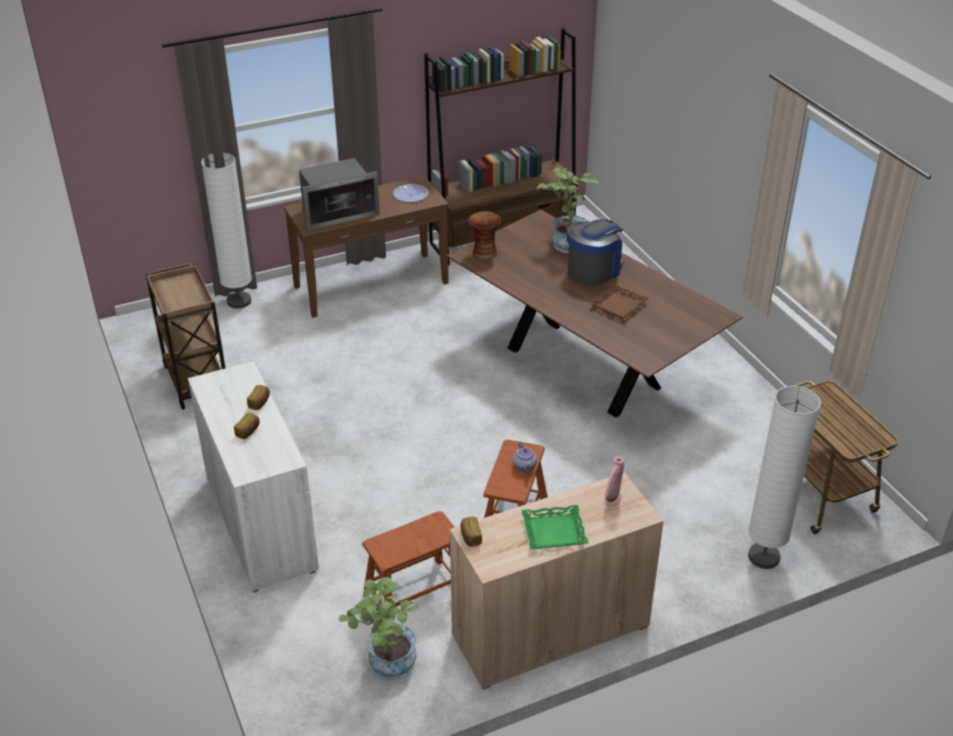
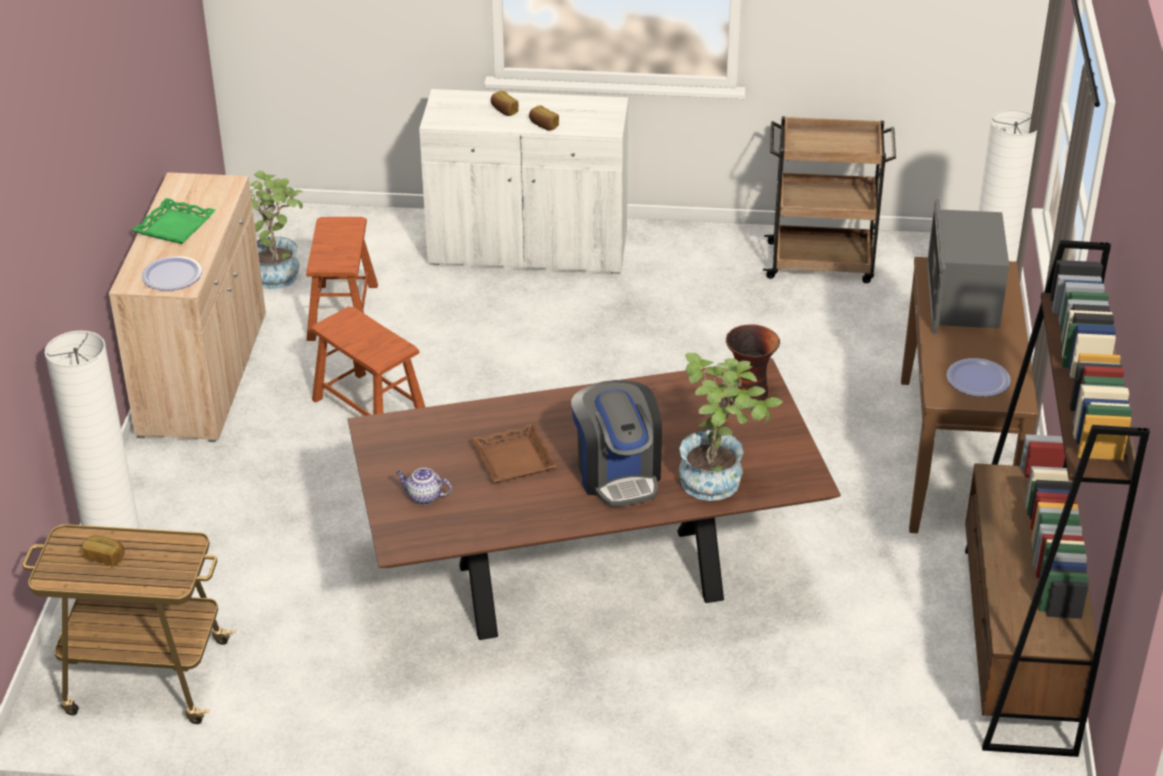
camera: 120 degrees right, 0 degrees up
bread [460,517,482,547] -> bread moved to [82,536,125,566]
teapot [513,442,537,473] -> teapot moved to [396,468,452,505]
pink vase [604,456,624,506] -> plate [142,256,202,291]

